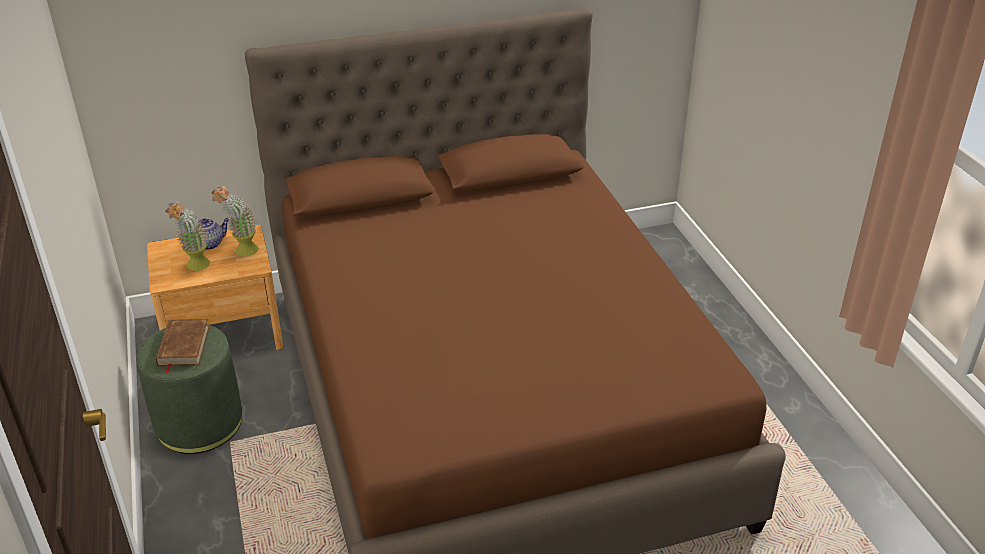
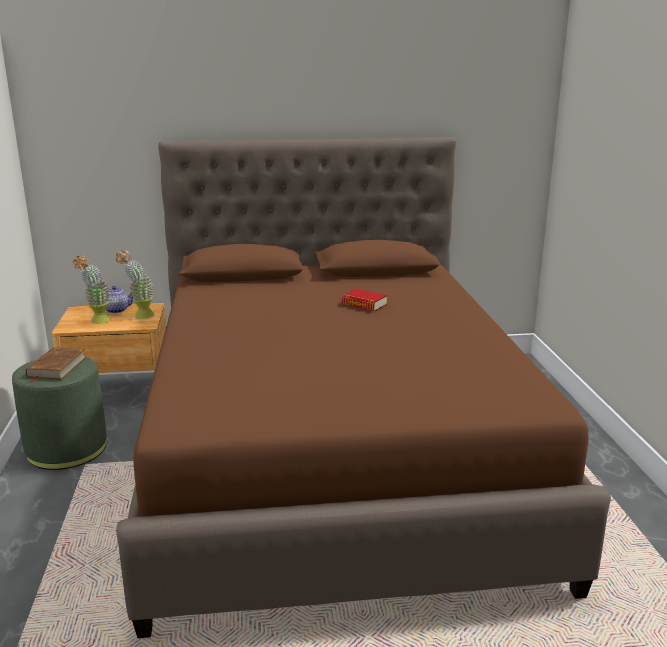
camera: 10 degrees right, 15 degrees down
none -> book [342,289,387,311]

